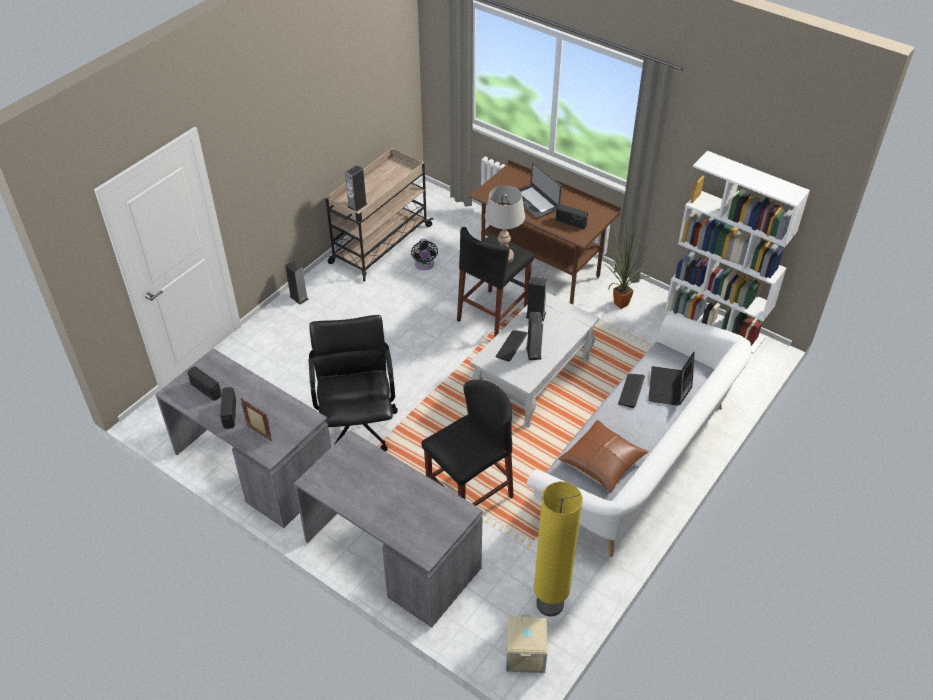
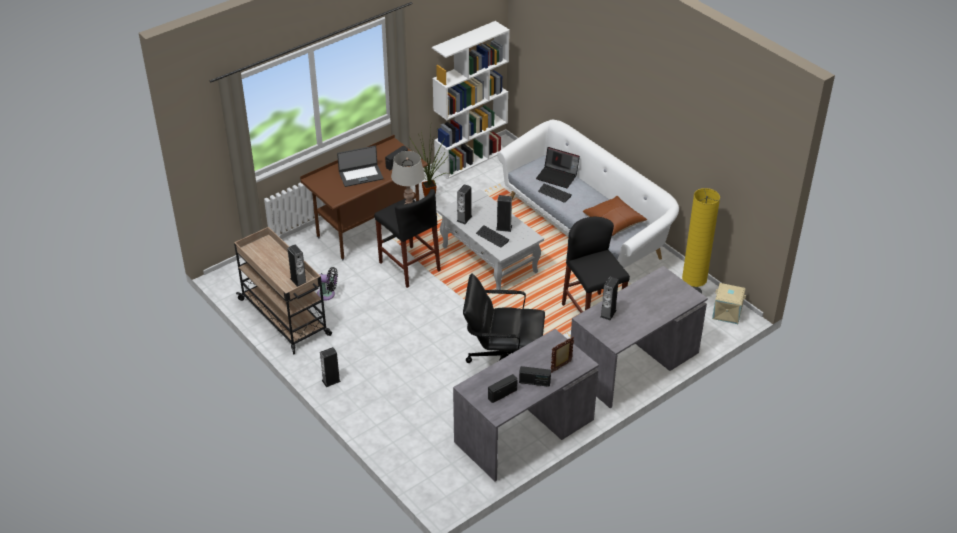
camera: 75 degrees left, 5 degrees down
none -> speaker [600,277,619,321]

